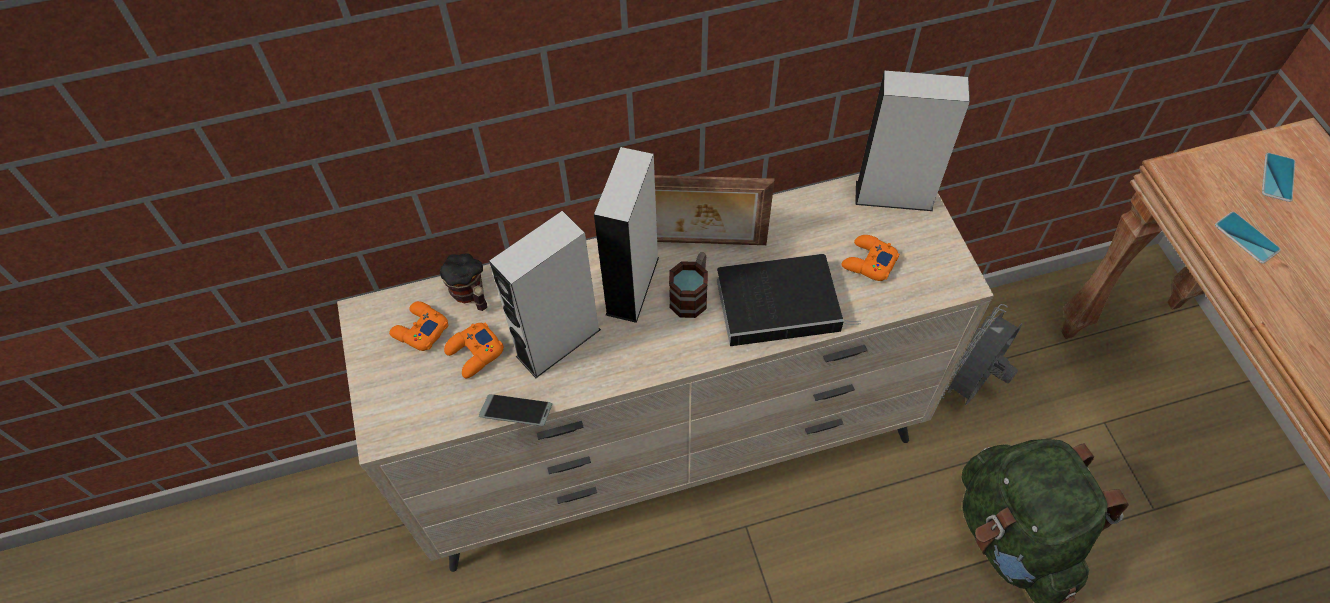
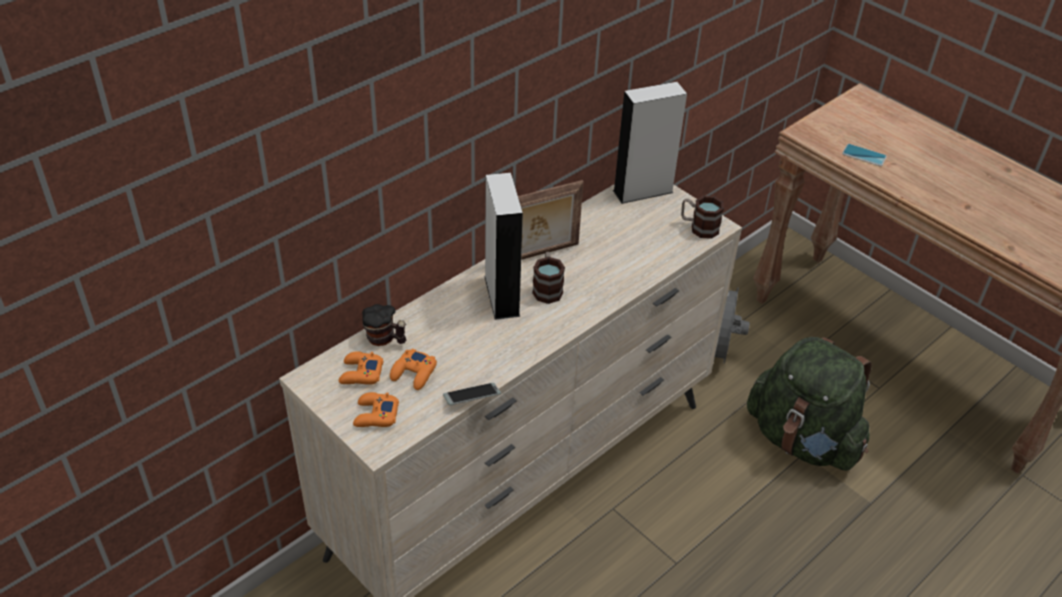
camera: 30 degrees left, 15 degrees down
grey speaker [489,211,601,378] -> none
book [717,254,861,346] -> none
orange game controller [842,235,899,281] -> orange game controller moved to [353,392,399,427]
phone [1262,153,1295,202] -> none
none -> mug [681,195,724,239]

